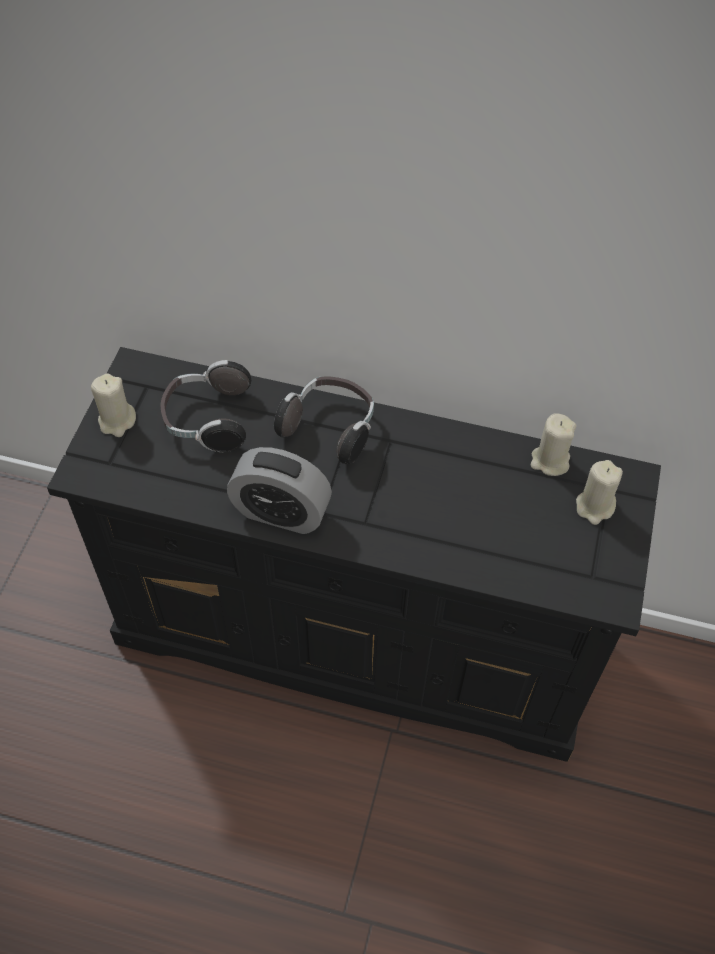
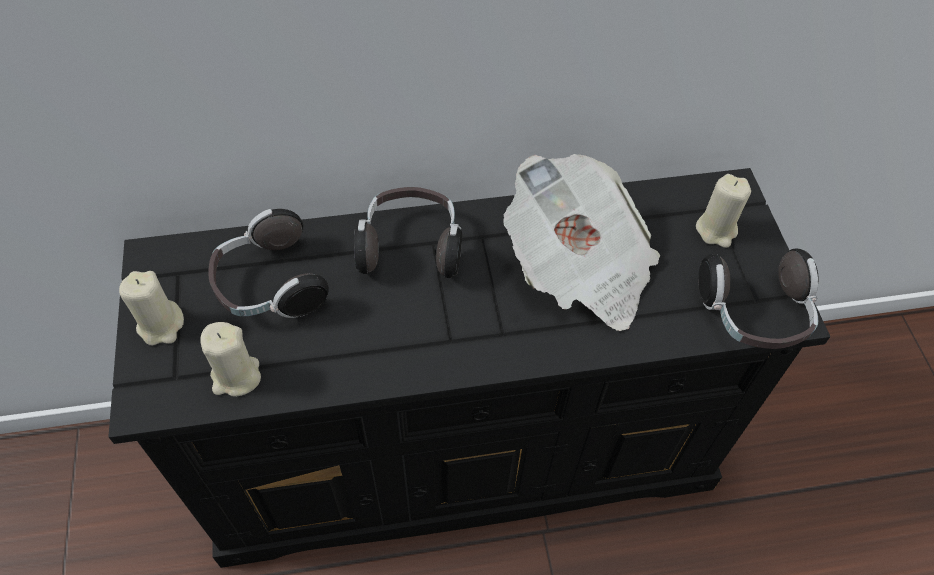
camera: 25 degrees left, 0 degrees up
alarm clock [227,447,332,534] -> none
beige candle [531,413,576,476] -> beige candle moved to [200,322,261,397]
none -> newspaper [504,154,660,331]
none -> headphones [698,248,818,349]

